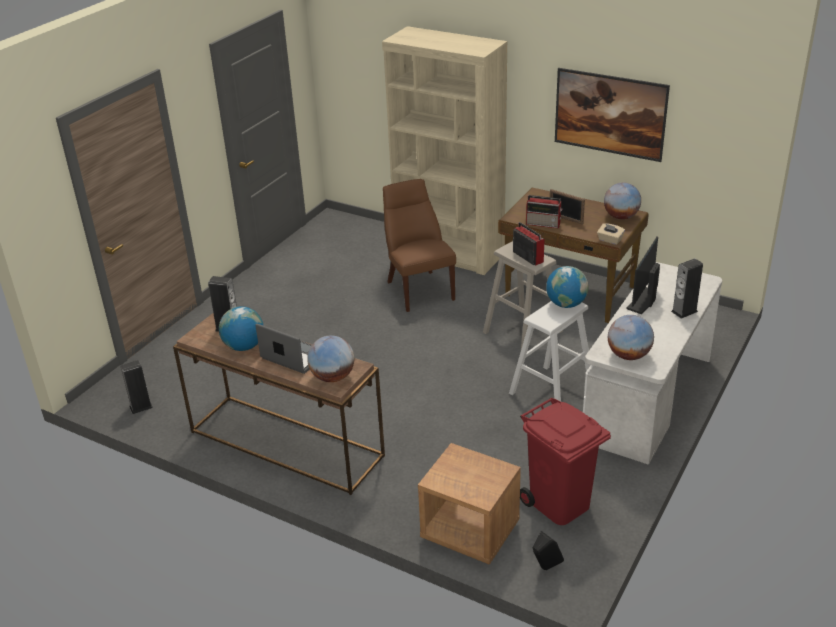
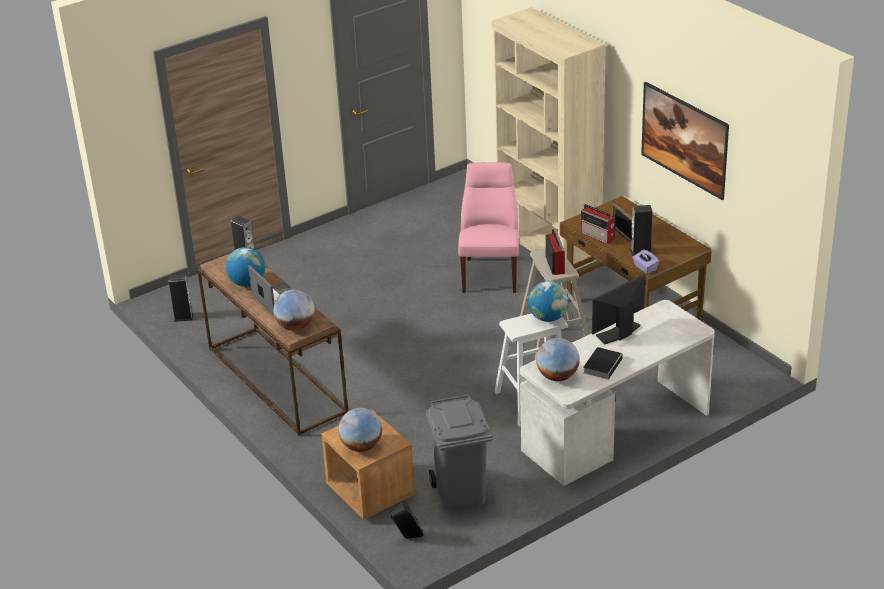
camera: 25 degrees right, 0 degrees up
brown chair [383,179,456,312] -> pink chair [458,162,519,293]
red trash can [520,398,611,525] -> grey trash can [426,394,493,511]
beige tissue box [597,223,625,245] -> purple tissue box [632,250,659,274]
globe [604,182,641,219] -> globe moved to [338,408,382,452]
speaker [671,258,703,319] -> speaker moved to [630,205,652,256]
none -> book [583,347,623,380]

